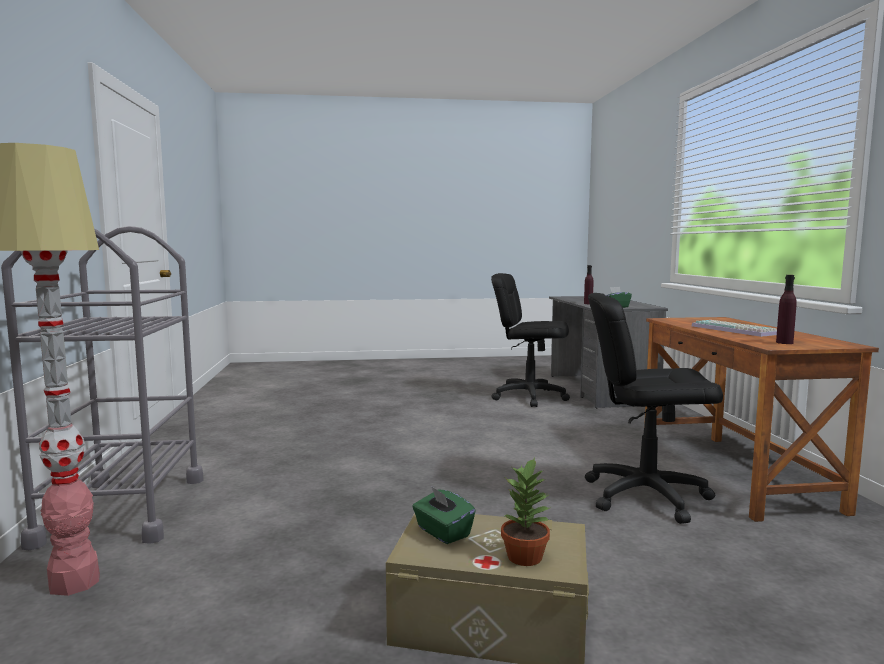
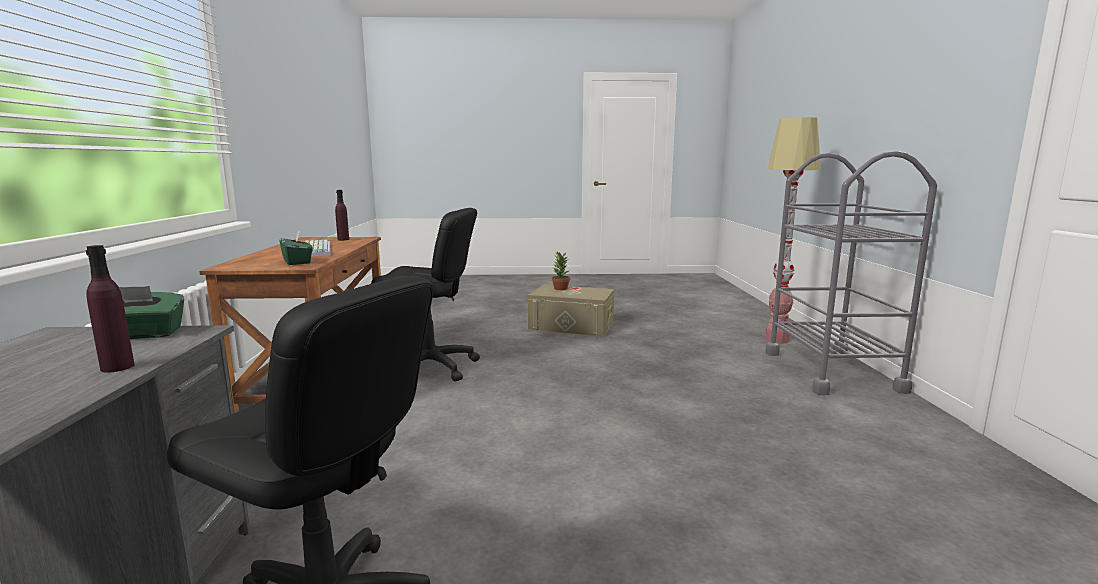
camera: 175 degrees left, 5 degrees up
green tissue box [412,486,475,544] -> green tissue box moved to [280,231,313,265]

